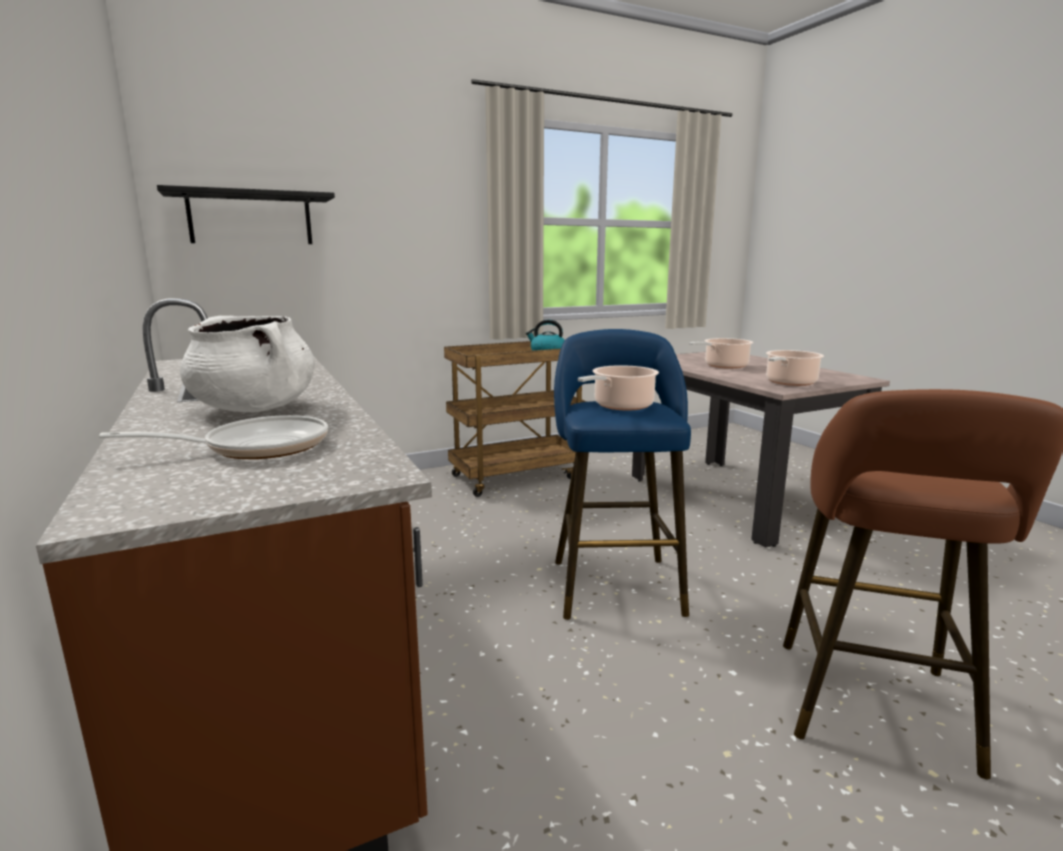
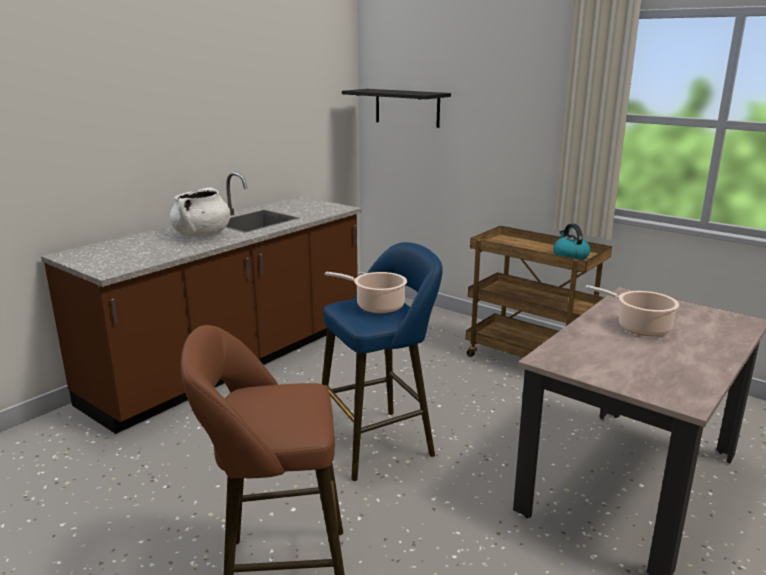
camera: 65 degrees right, 5 degrees up
frying pan [99,415,328,459] -> none
cooking pot [766,350,824,386] -> none

